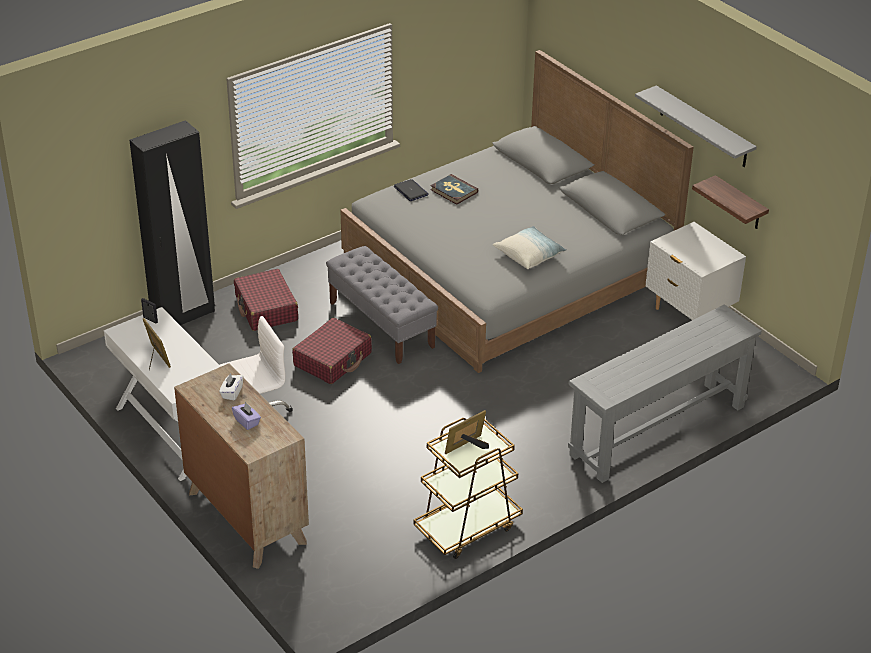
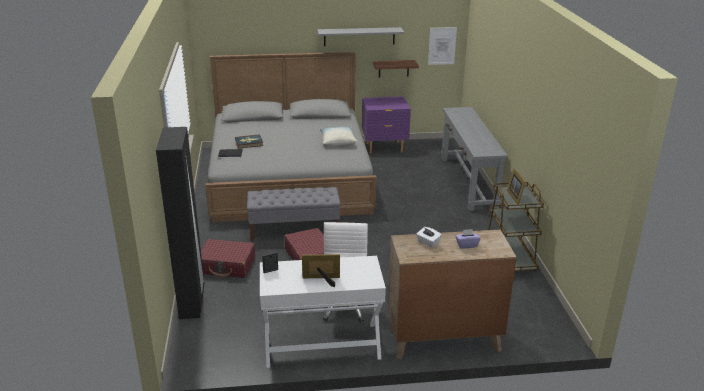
camera: 60 degrees left, 10 degrees down
white nightstand [646,222,746,320] -> purple nightstand [362,96,411,154]
none -> picture [428,27,457,65]

